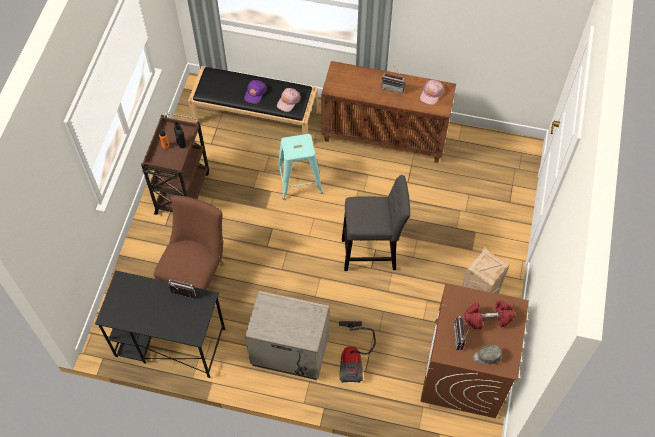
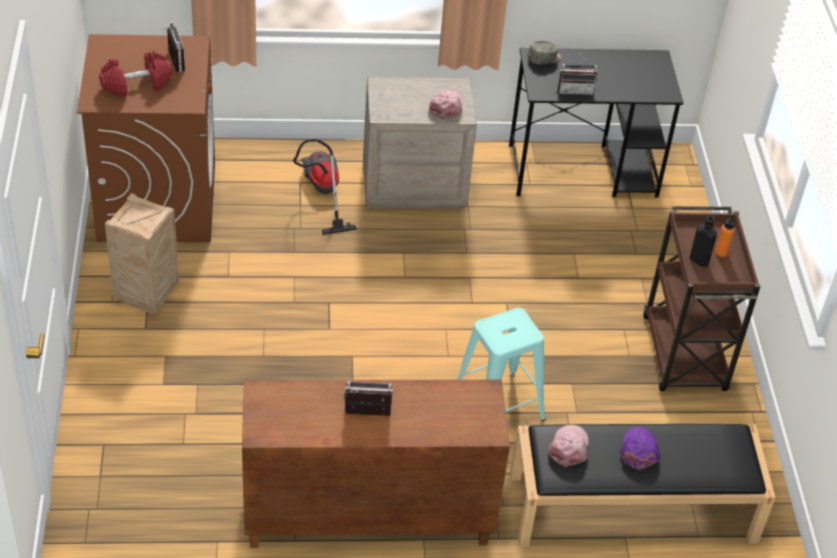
camera: 160 degrees right, 15 degrees down
brown chair [154,196,225,290] -> none
grey stool [342,175,410,271] -> none
pink cap [420,80,445,105] -> pink cap moved to [429,90,463,120]
grey cap [473,345,502,364] -> grey cap moved to [527,41,563,65]

